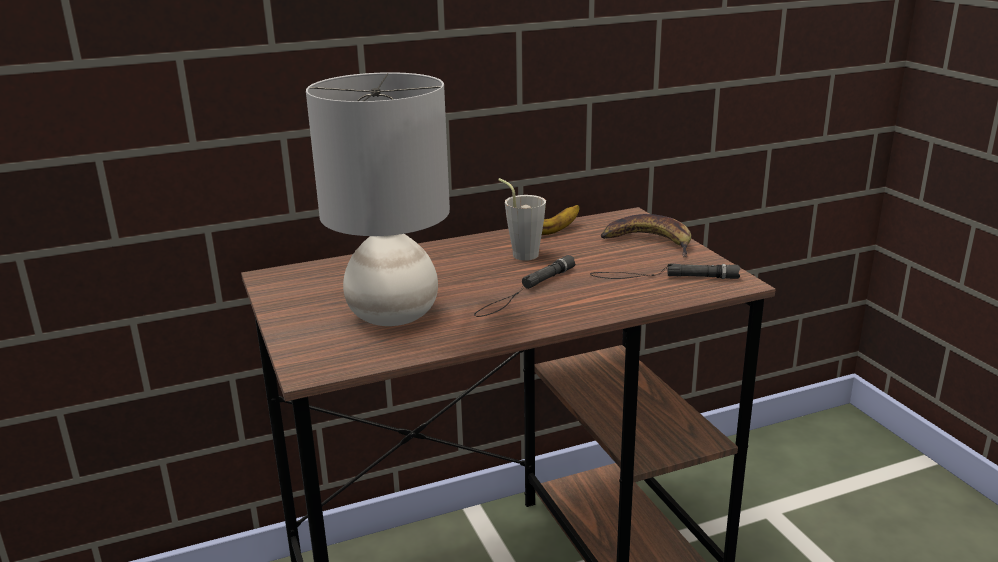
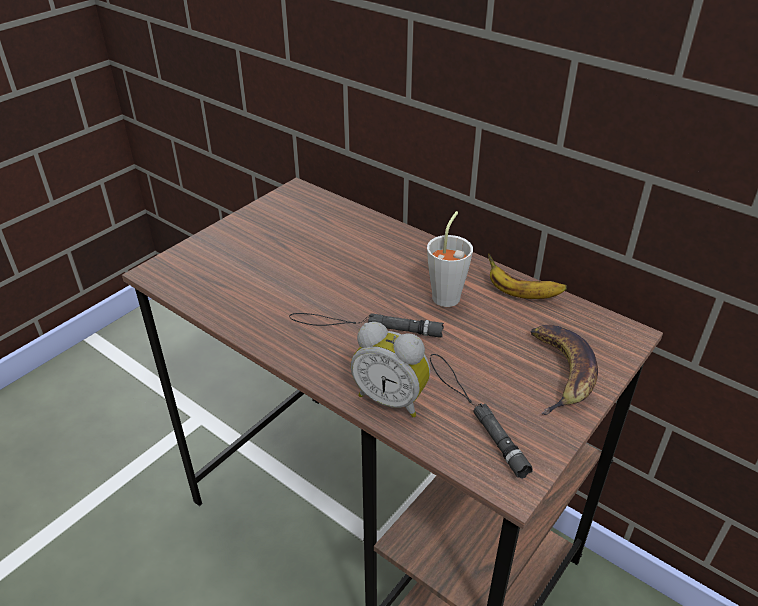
camera: 60 degrees right, 15 degrees up
grey table lamp [306,72,450,326] -> none
none -> alarm clock [351,322,430,417]

